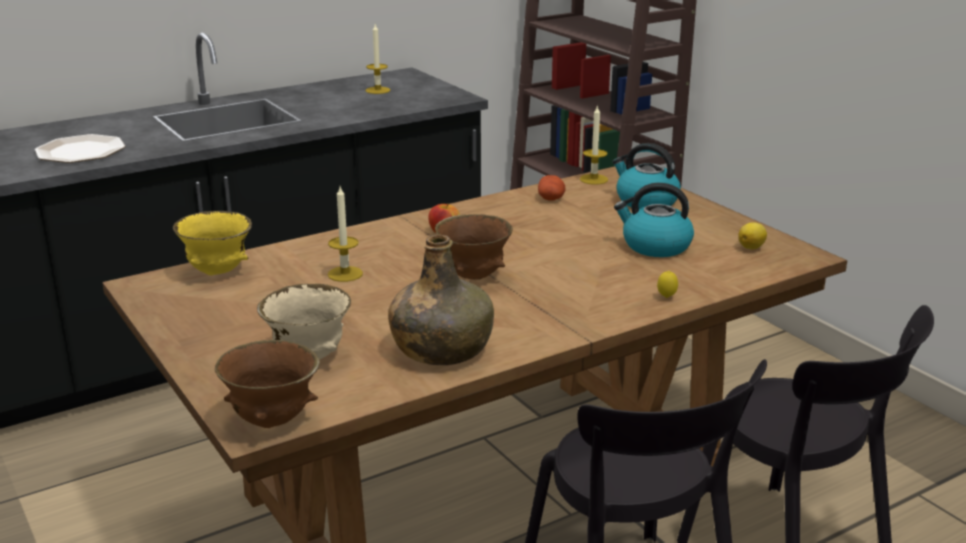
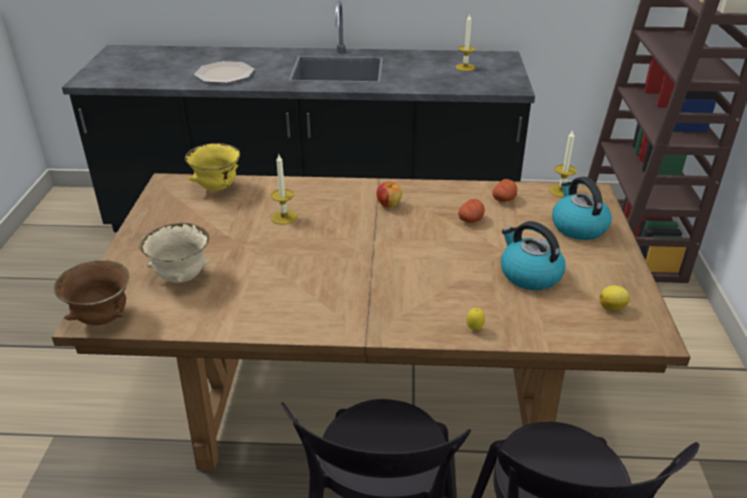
camera: 35 degrees right, 10 degrees up
green bottle [388,234,494,365] -> none
brown bowl [435,214,513,280] -> none
none -> potato [458,199,485,223]

